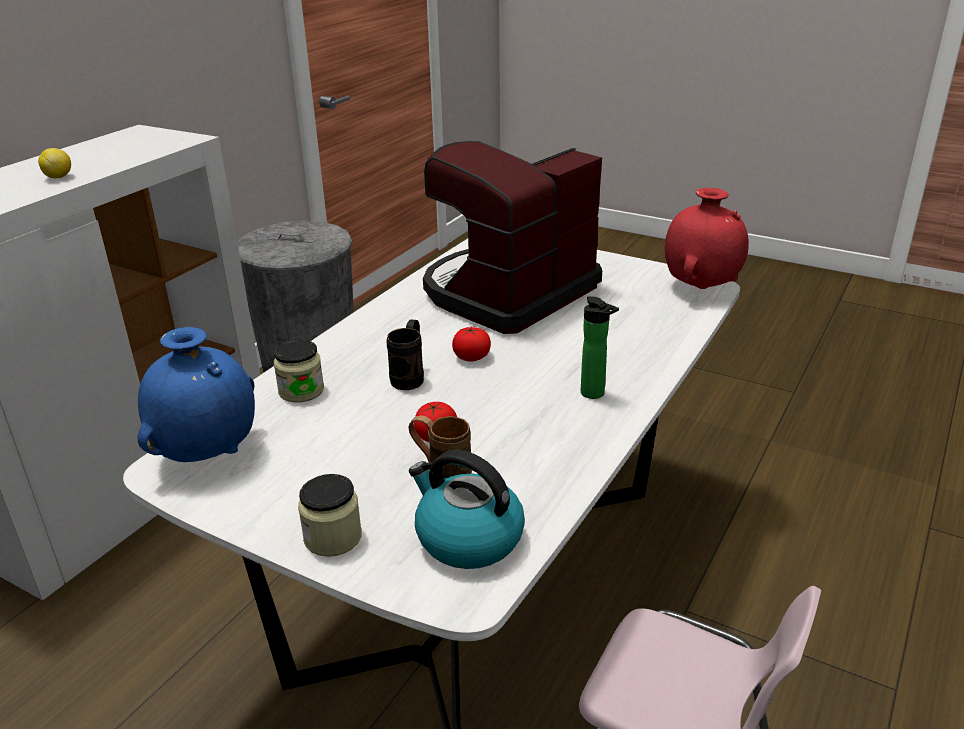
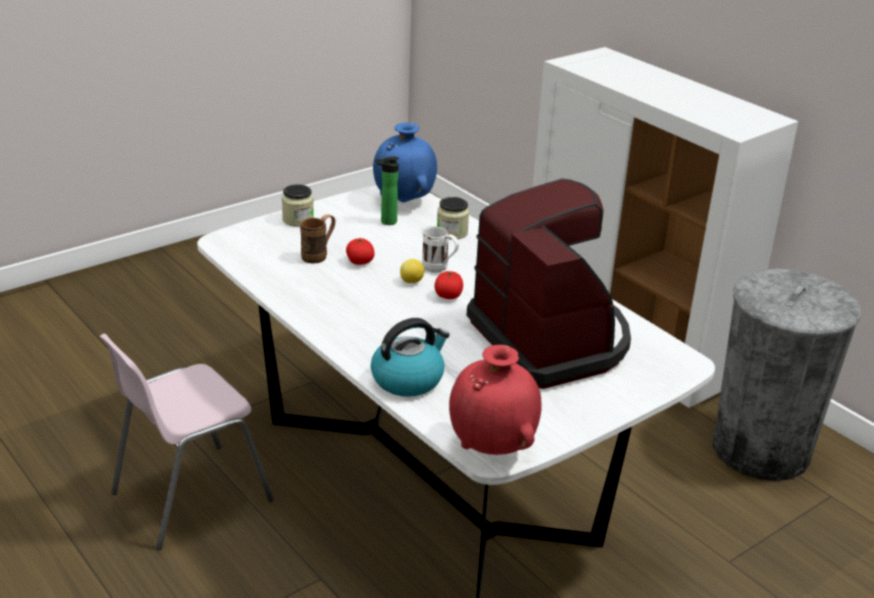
camera: 110 degrees right, 0 degrees up
lemon [38,148,71,178] -> lemon moved to [400,259,424,283]
black mug [386,320,424,390] -> white mug [422,226,459,273]
kettle [409,449,525,569] -> kettle moved to [371,318,449,397]
bottle [581,296,619,399] -> bottle moved to [375,156,399,225]

